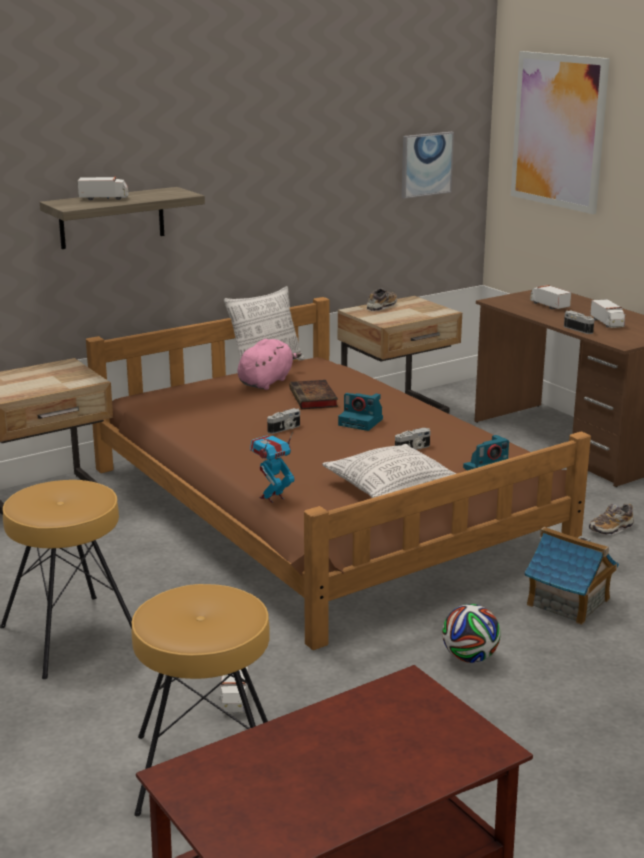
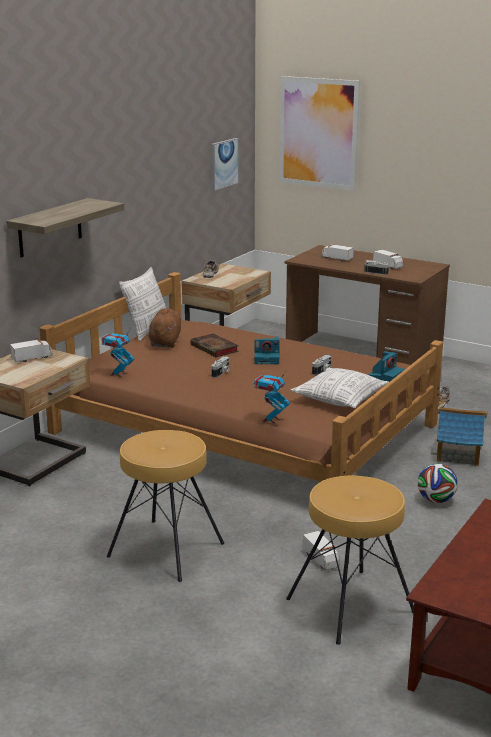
camera: 25 degrees left, 0 degrees up
toy truck [78,176,129,200] -> toy truck moved to [10,339,53,362]
pink plush toy [238,339,301,390] -> brown plush toy [149,308,181,348]
none -> toy robot [101,329,134,377]

